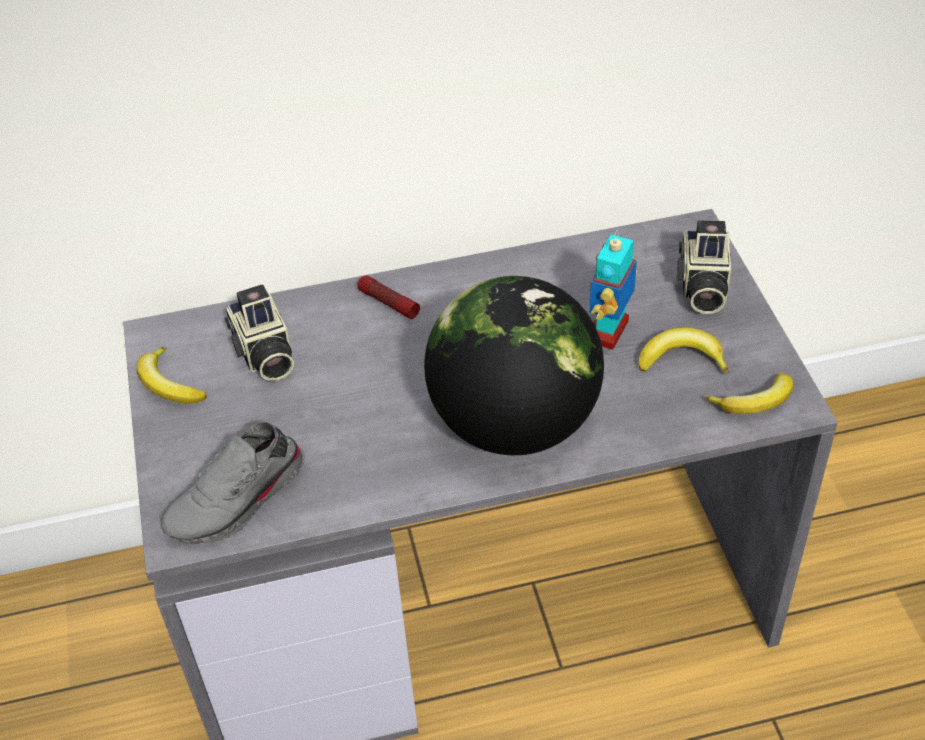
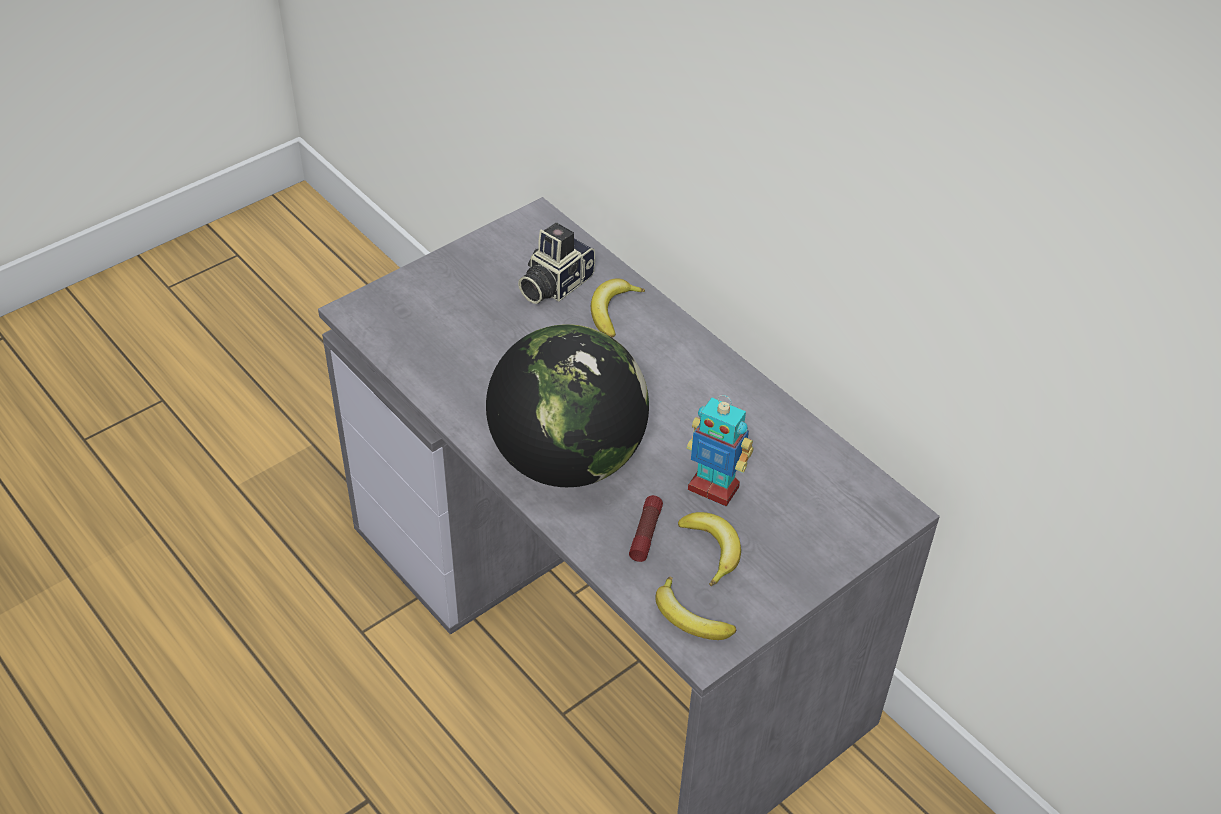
camera: 60 degrees right, 0 degrees up
banana [137,347,207,404] -> banana moved to [591,279,645,338]
grey shoe [161,422,305,544] -> none
flashlight [357,275,420,319] -> flashlight moved to [629,495,663,562]
toy robot [589,229,637,350] -> toy robot turned 150 degrees counterclockwise [686,395,754,506]
camera [677,220,731,314] -> none

